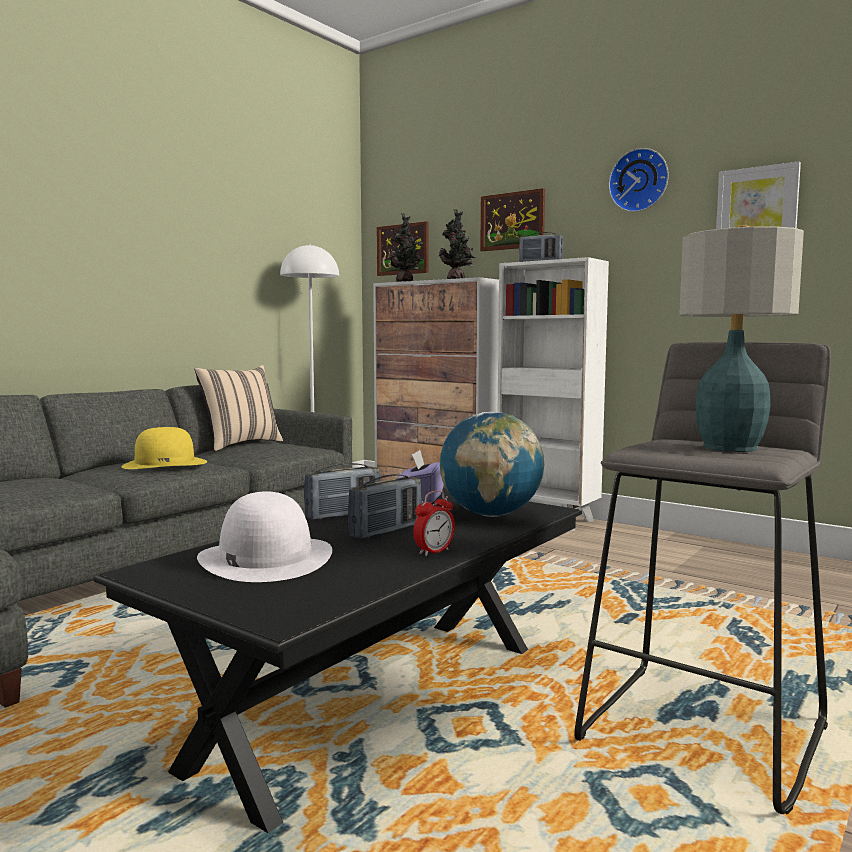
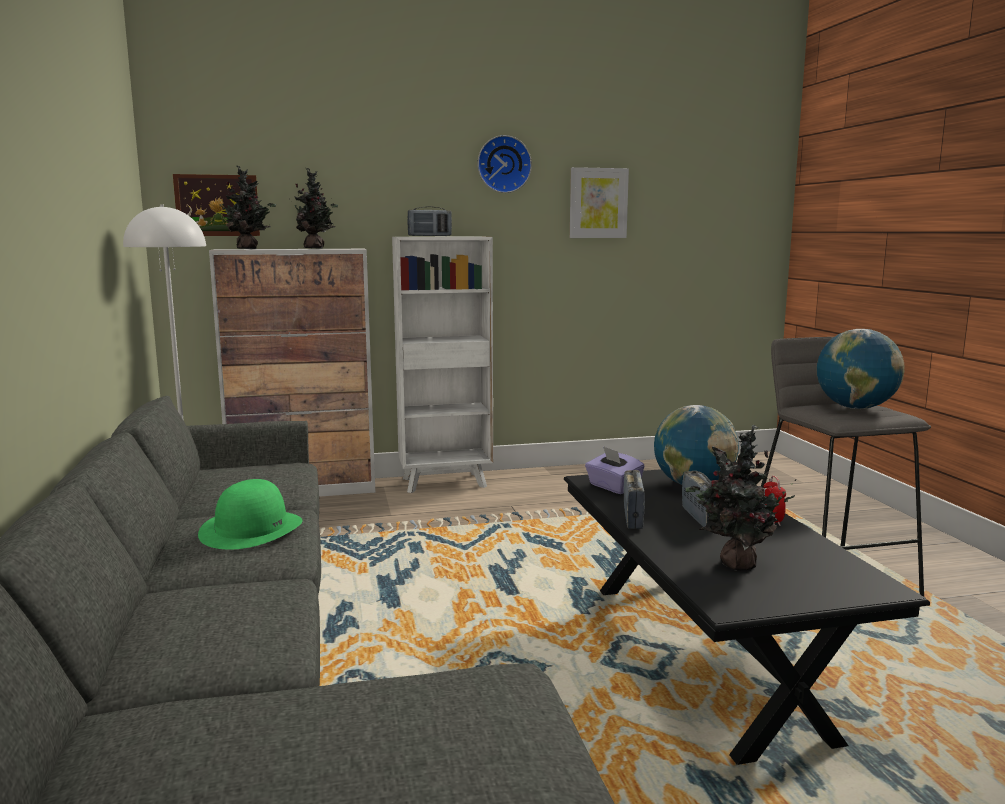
camera: 50 degrees left, 5 degrees up
yellow hat [121,427,207,469] -> green hat [198,479,303,549]
beige pillow [194,365,283,451] -> none
white hat [197,491,332,582] -> potted plant [685,425,796,571]
picture [480,188,545,251] -> none
table lamp [679,225,804,452] -> globe [817,329,904,409]

